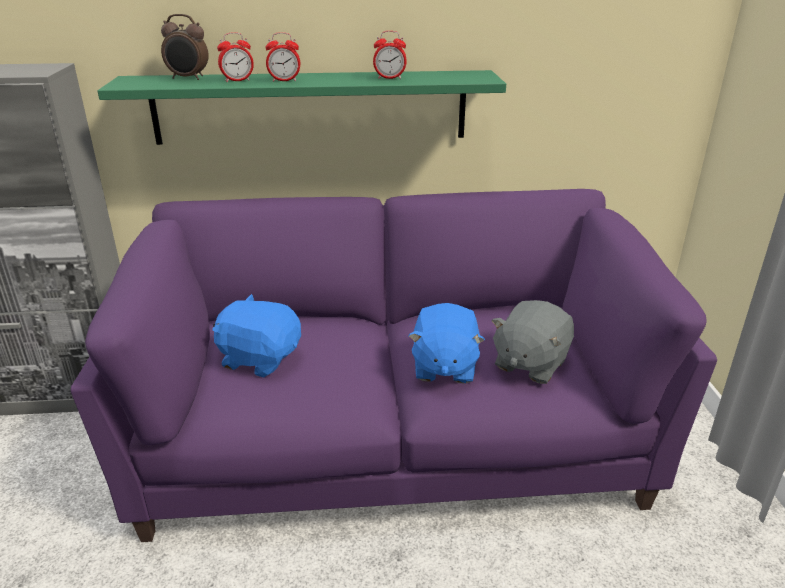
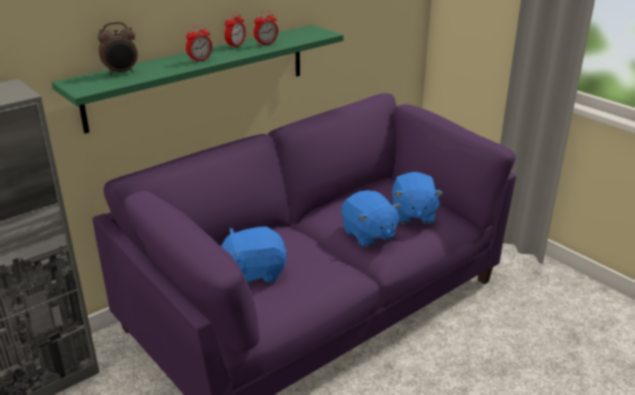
camera: 35 degrees left, 0 degrees up
alarm clock [217,32,254,82] -> alarm clock moved to [225,12,246,49]
grey plush toy [492,300,574,384] -> blue plush toy [392,172,443,224]

